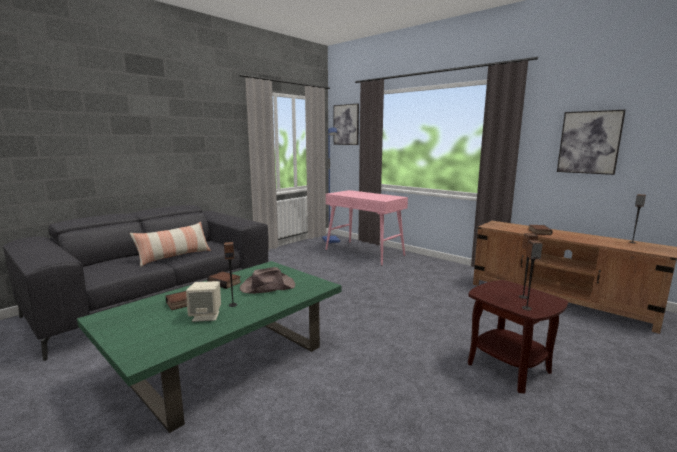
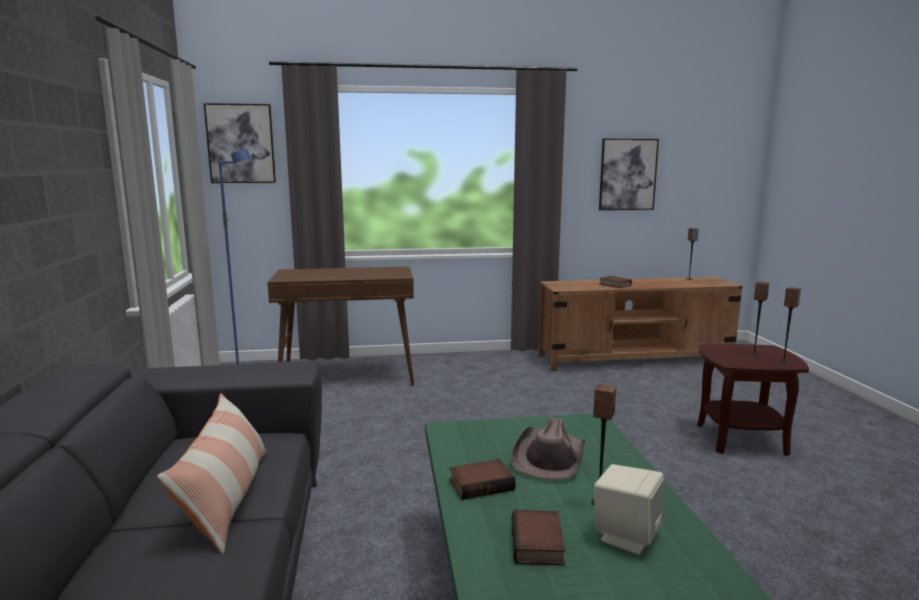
camera: 50 degrees left, 0 degrees up
pink console table [325,190,408,265] -> brown console table [267,266,414,386]

